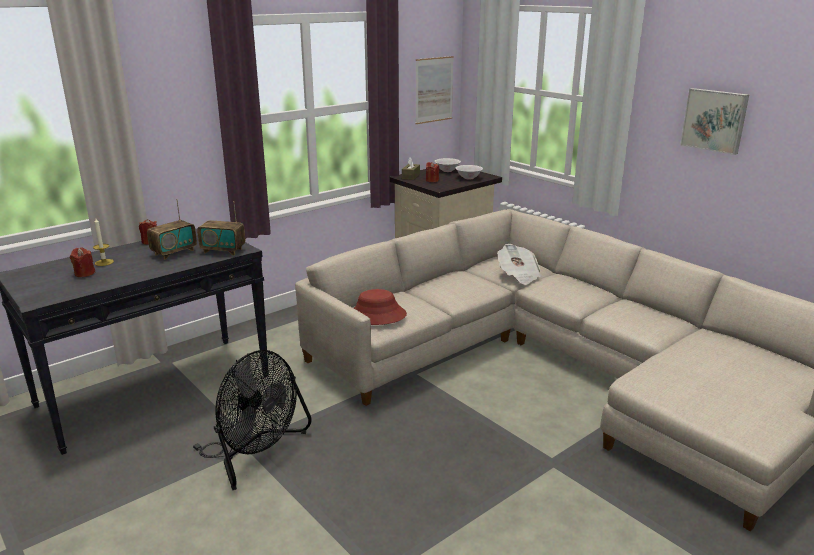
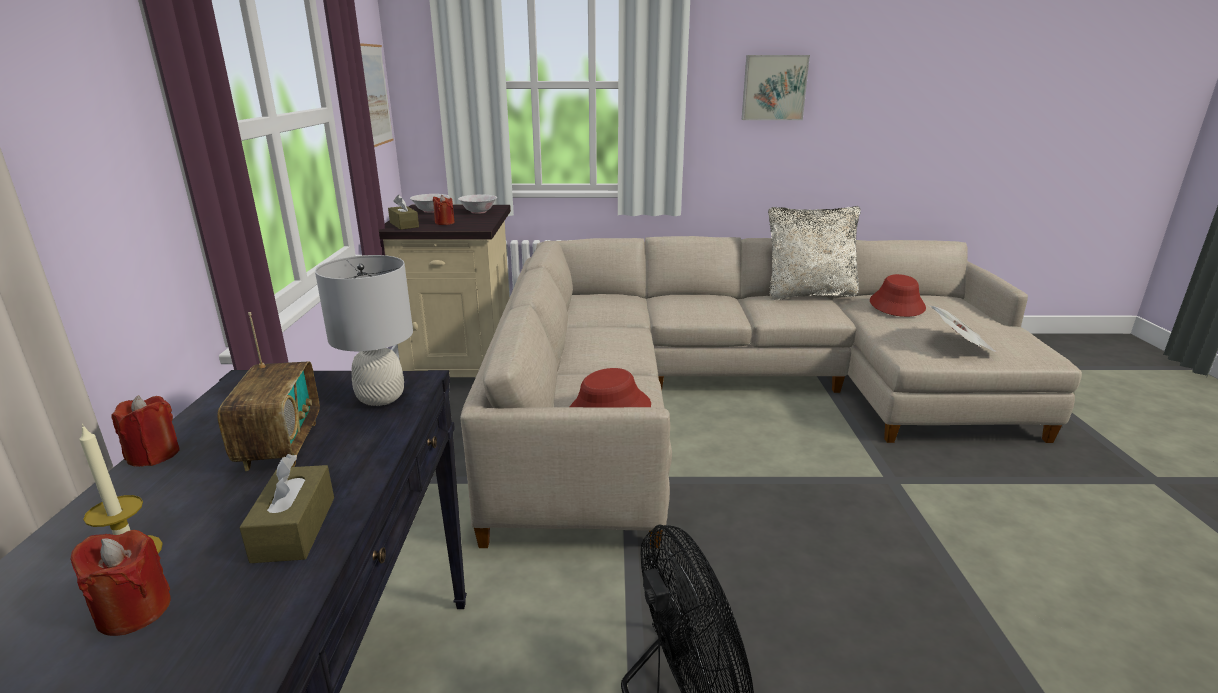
camera: 50 degrees left, 0 degrees up
radio [197,201,245,255] -> grey table lamp [315,255,413,406]
newspaper [497,244,542,285] -> newspaper moved to [928,305,998,353]
none -> brown tissue box [239,454,334,563]
none -> beige pillow [768,206,861,300]
none -> red hat [870,274,926,317]

